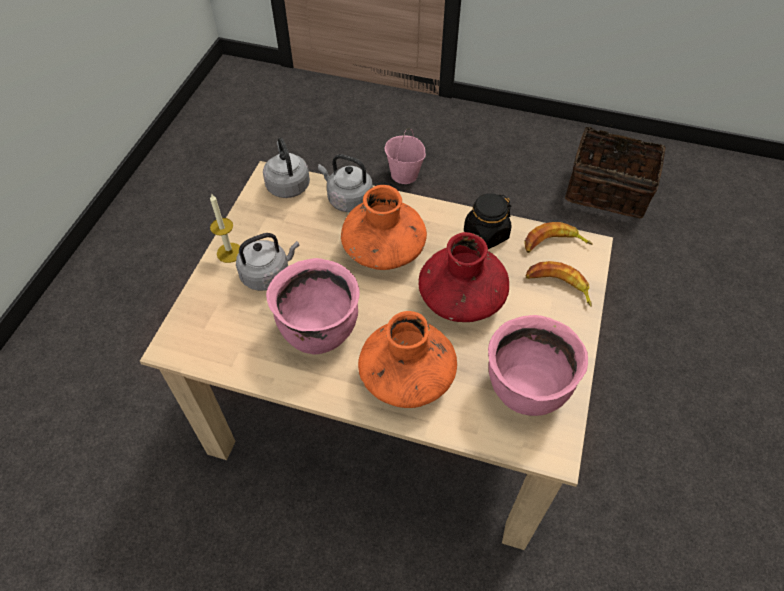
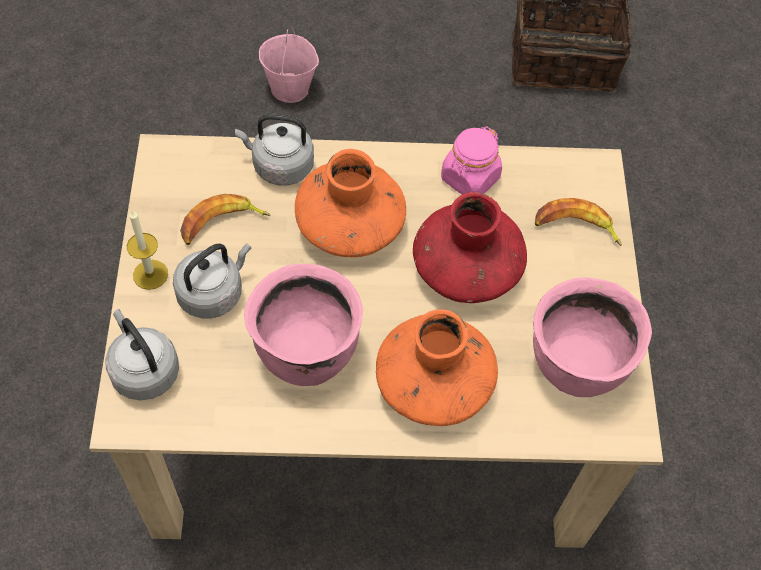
camera: 20 degrees left, 5 degrees up
grey kettle [263,138,310,198] -> grey kettle moved to [105,309,179,400]
black jar [464,193,511,249] -> pink jar [441,126,502,195]
banana [524,222,593,253] -> banana moved to [180,194,270,245]

